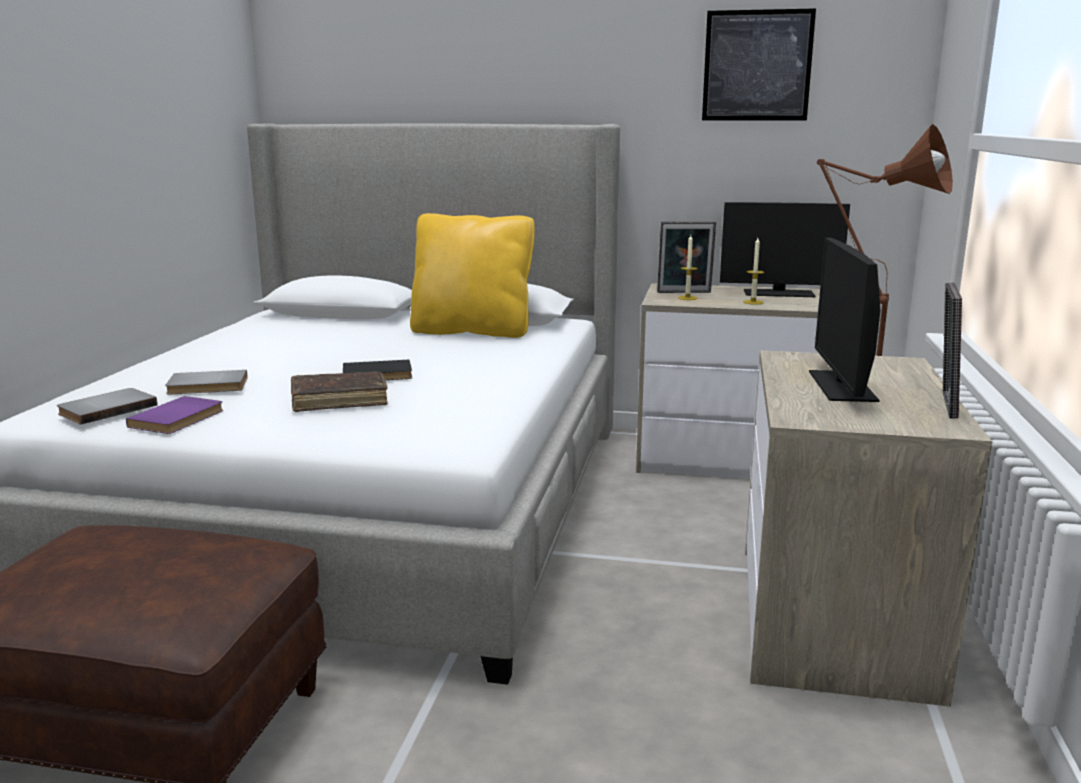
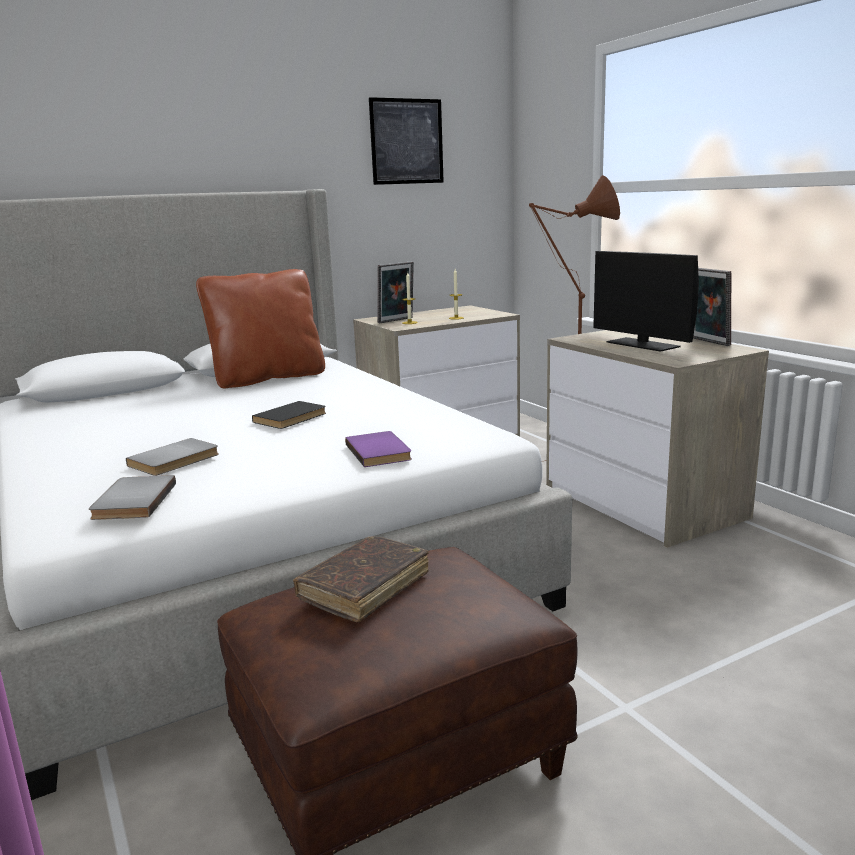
camera: 40 degrees left, 0 degrees up
purple book [126,396,223,434] -> purple book moved to [345,431,412,467]
brown book [291,372,388,412] -> brown book moved to [293,537,429,622]
yellow pillow [410,213,535,338] -> brown pillow [196,269,325,389]
monitor [720,202,850,297] -> none

